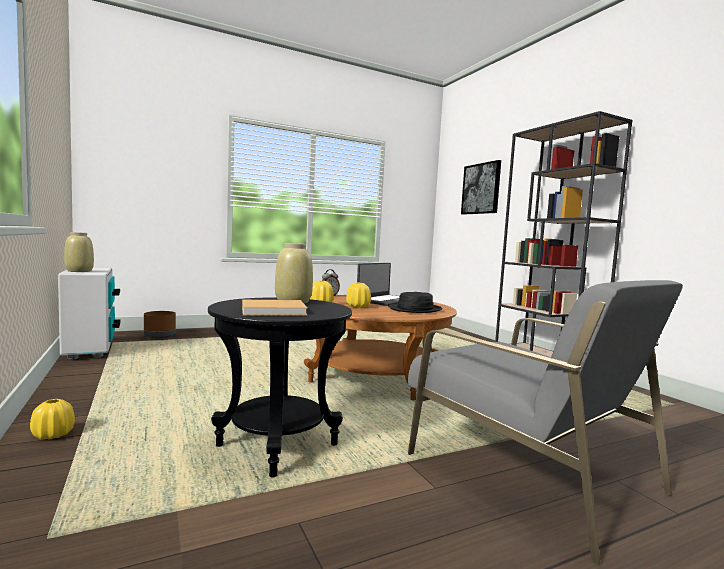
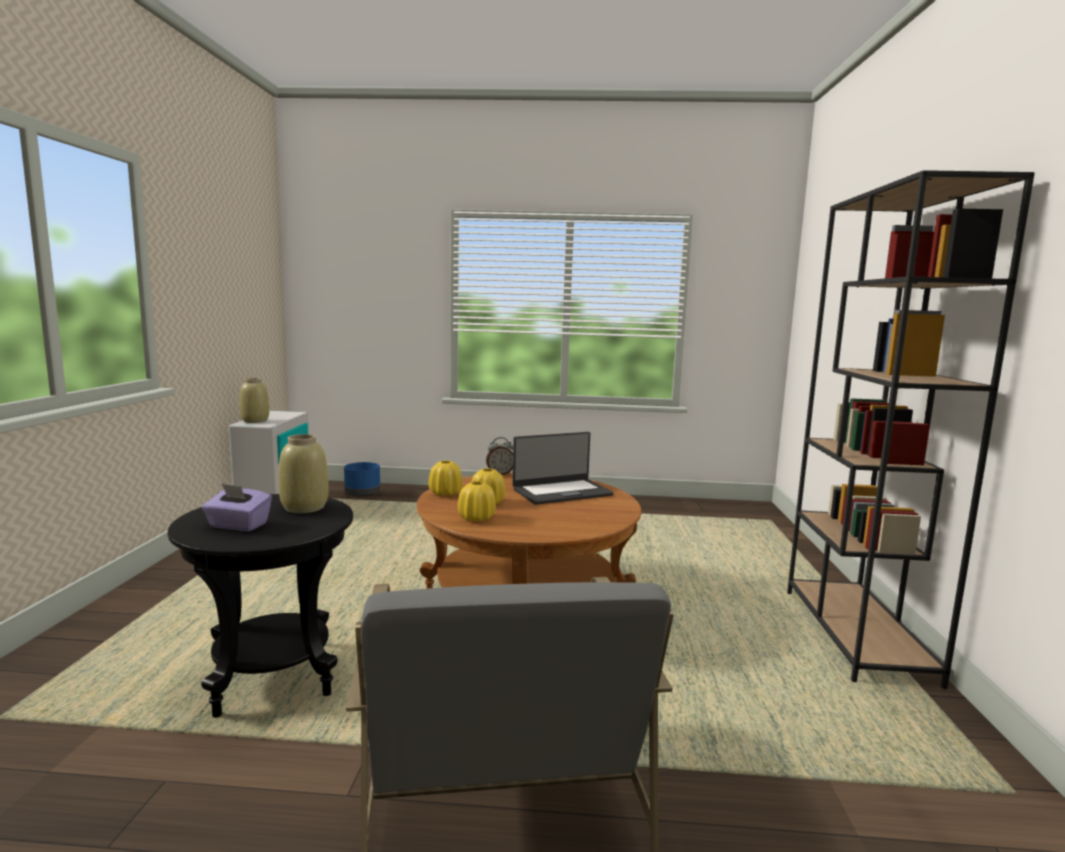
camera: 30 degrees right, 5 degrees up
yellow vase [30,399,75,440] -> yellow vase moved to [458,481,496,522]
brown planter [144,311,176,339] -> blue planter [344,462,380,497]
beige book [242,300,308,315] -> purple tissue box [202,483,272,532]
black hat [388,292,442,313] -> none
picture [461,160,501,215] -> none

